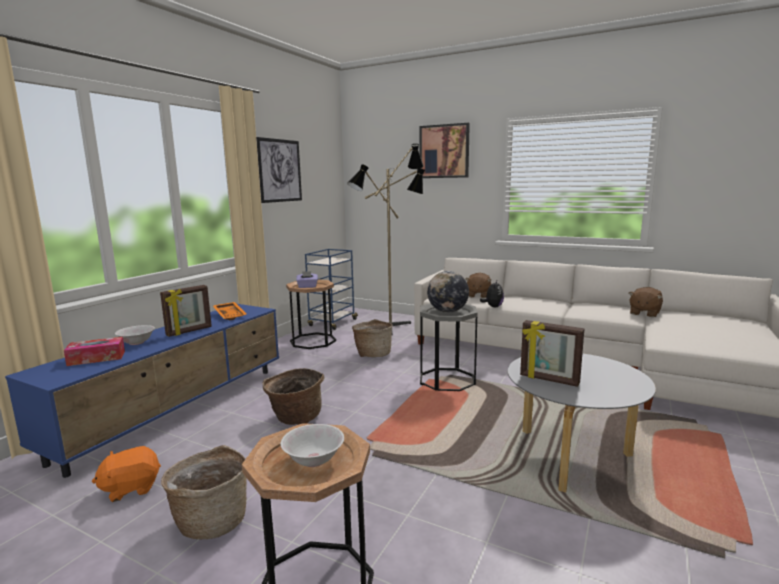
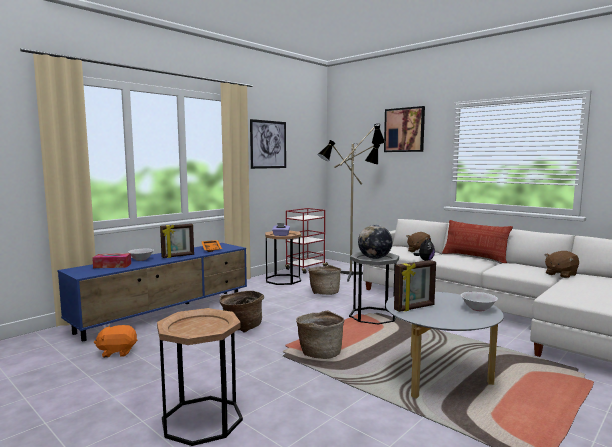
camera: 15 degrees right, 5 degrees down
basket [161,445,247,539] -> basket moved to [296,311,344,359]
white bowl [281,424,344,467] -> white bowl moved to [461,292,498,311]
blue cart [305,249,358,330] -> red cart [285,208,328,274]
picture frame [520,320,584,387] -> picture frame turned 75 degrees counterclockwise [394,260,436,312]
none -> pillow [442,220,513,263]

